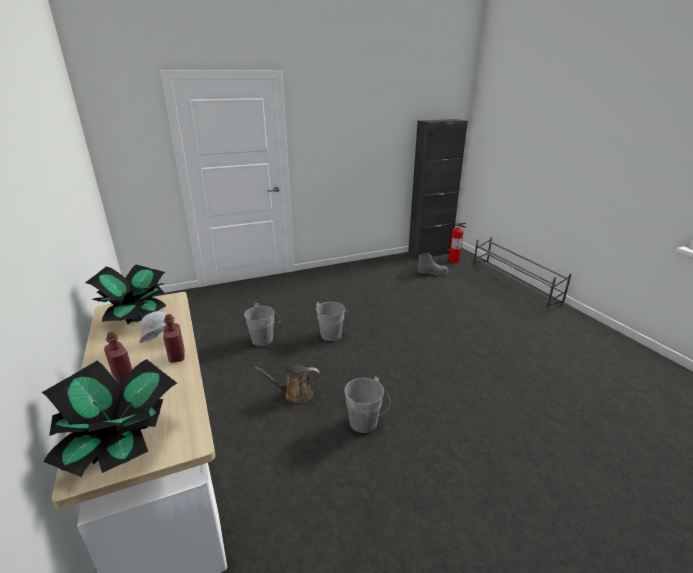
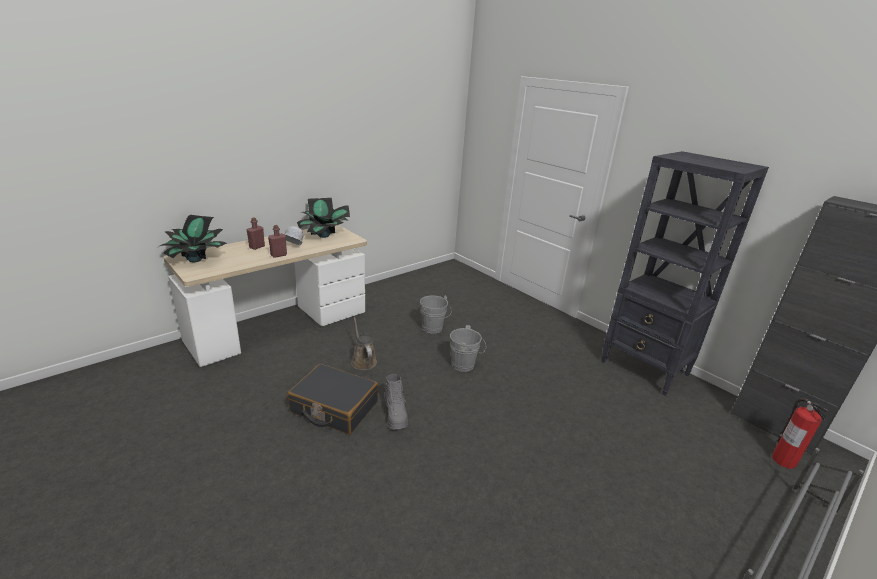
camera: 70 degrees right, 0 degrees up
grey bucket [344,376,390,433] -> black suitcase [287,364,378,434]
grey boot [417,253,449,276] -> grey boot moved to [385,374,408,429]
none -> black bookcase [601,151,769,396]

